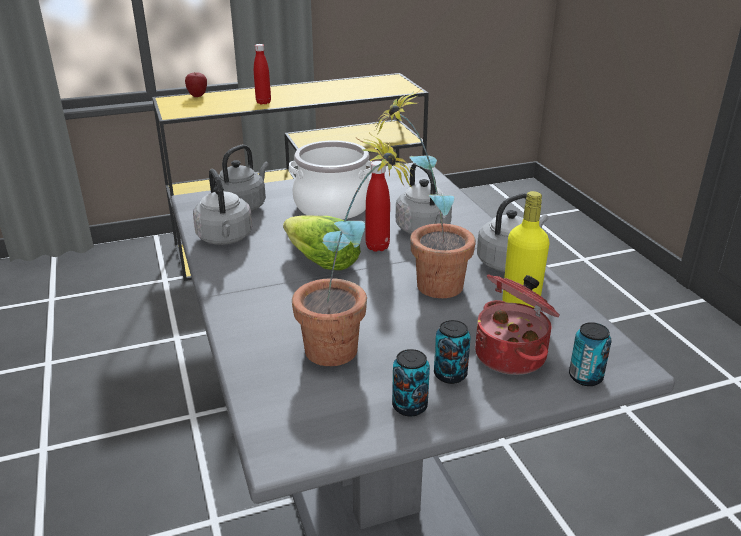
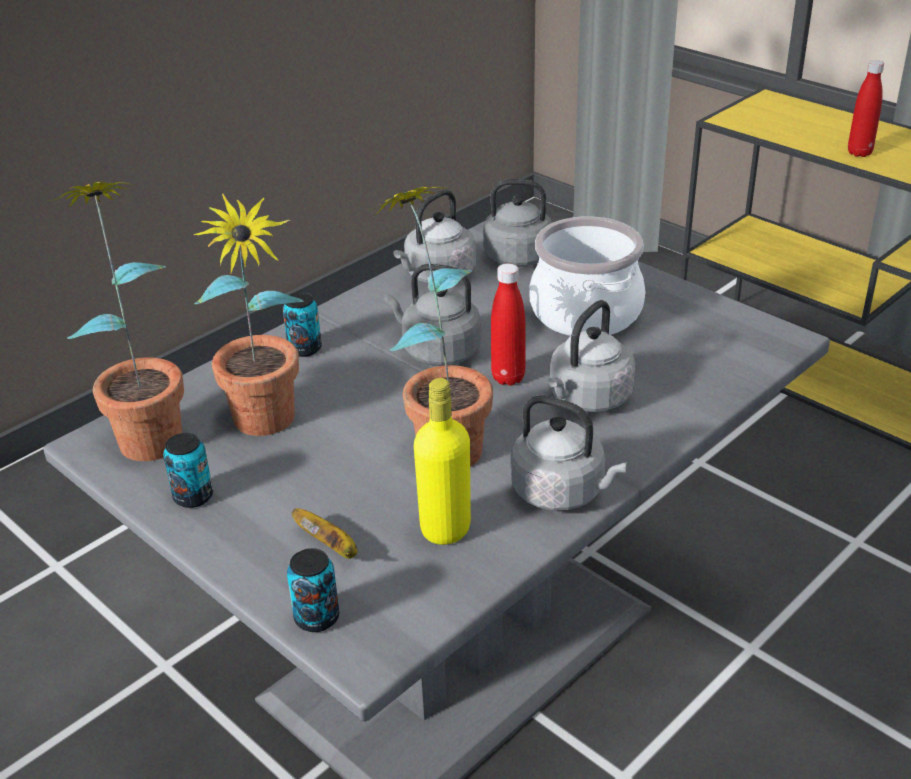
camera: 65 degrees right, 5 degrees up
apple [185,73,207,97] -> none
lettuce [283,215,361,270] -> grey kettle [384,264,482,366]
can [434,320,471,384] -> can moved to [283,292,322,357]
cooking pot [475,275,560,375] -> banana [292,508,357,559]
none -> potted plant [48,181,184,461]

